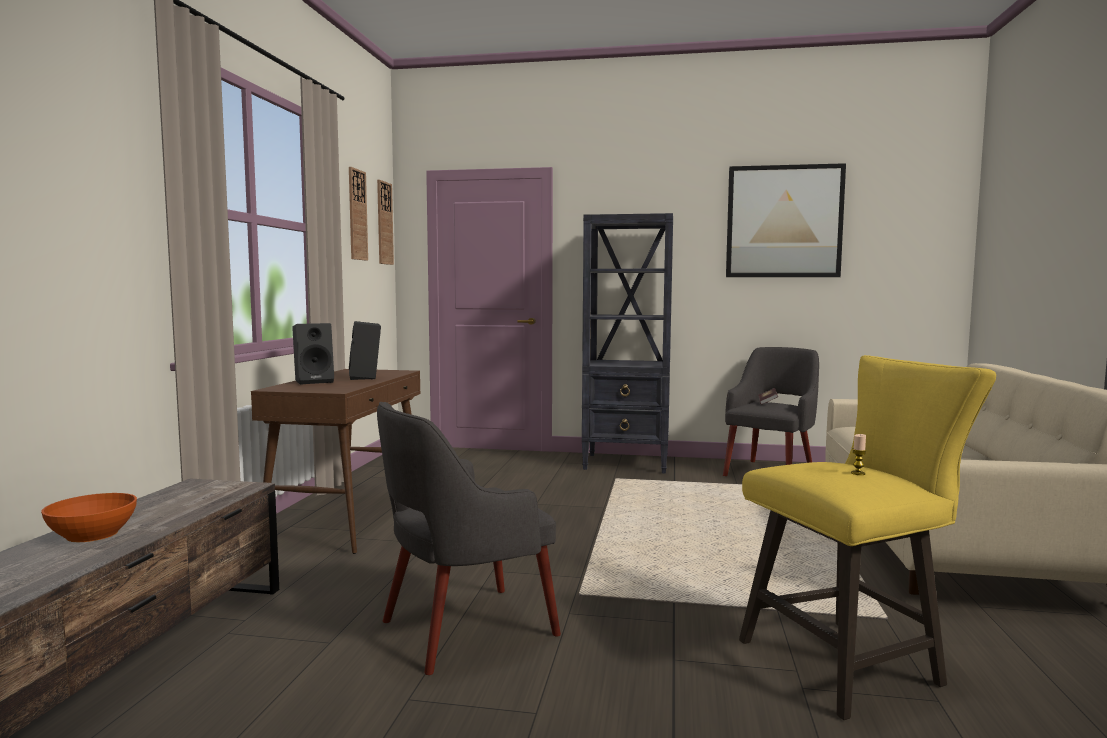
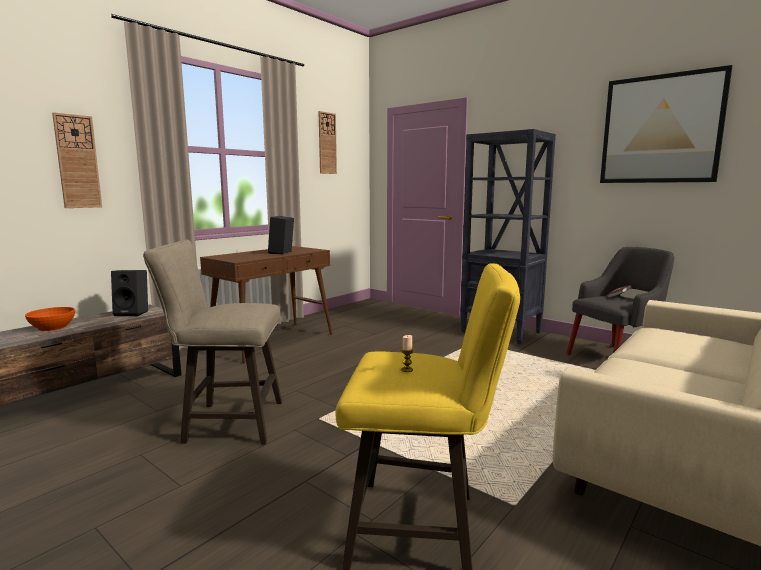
camera: 30 degrees right, 5 degrees up
black speaker [292,323,334,385] -> black speaker moved to [111,270,148,316]
wall clock [377,180,394,265] -> wall clock moved to [52,112,102,208]
grey armchair [377,402,561,675] -> beige stool [143,240,282,445]

